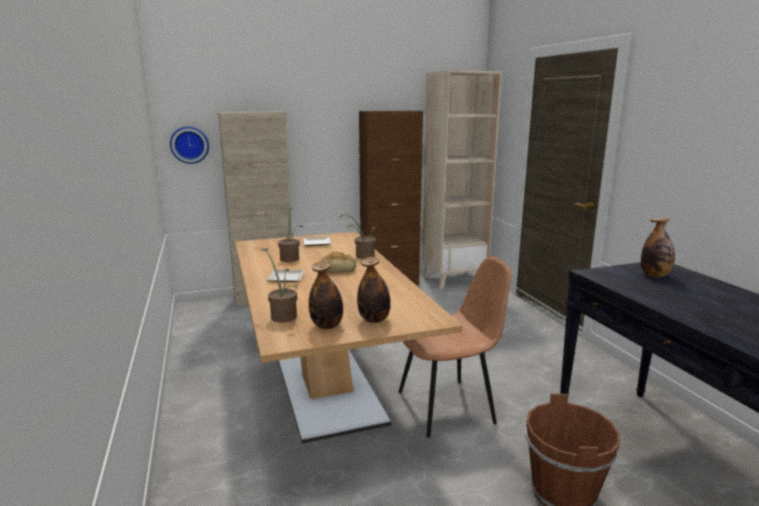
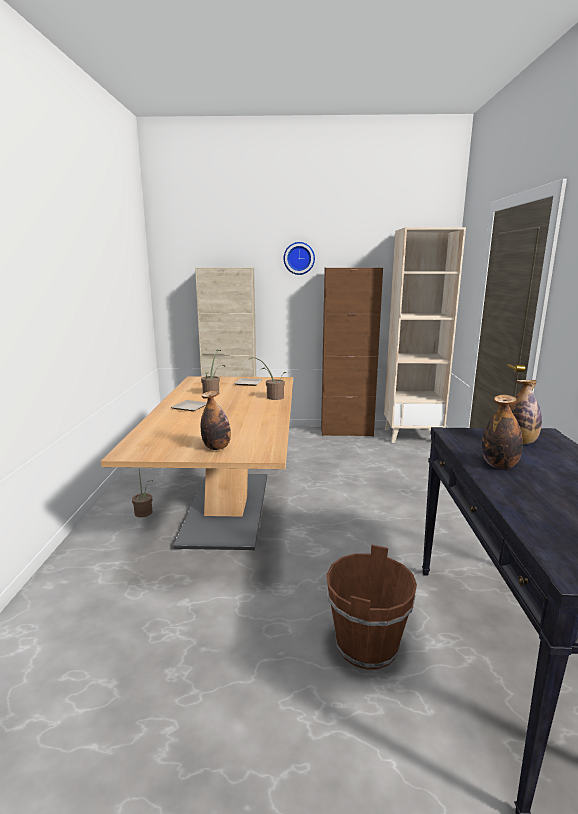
camera: 20 degrees right, 0 degrees up
wall clock [170,126,209,164] -> wall clock moved to [284,242,315,275]
potted plant [261,248,298,323] -> potted plant moved to [132,468,153,517]
bottle [309,262,343,329] -> bottle moved to [482,395,523,469]
bread [319,252,356,273] -> none
brown chair [399,256,511,438] -> none

